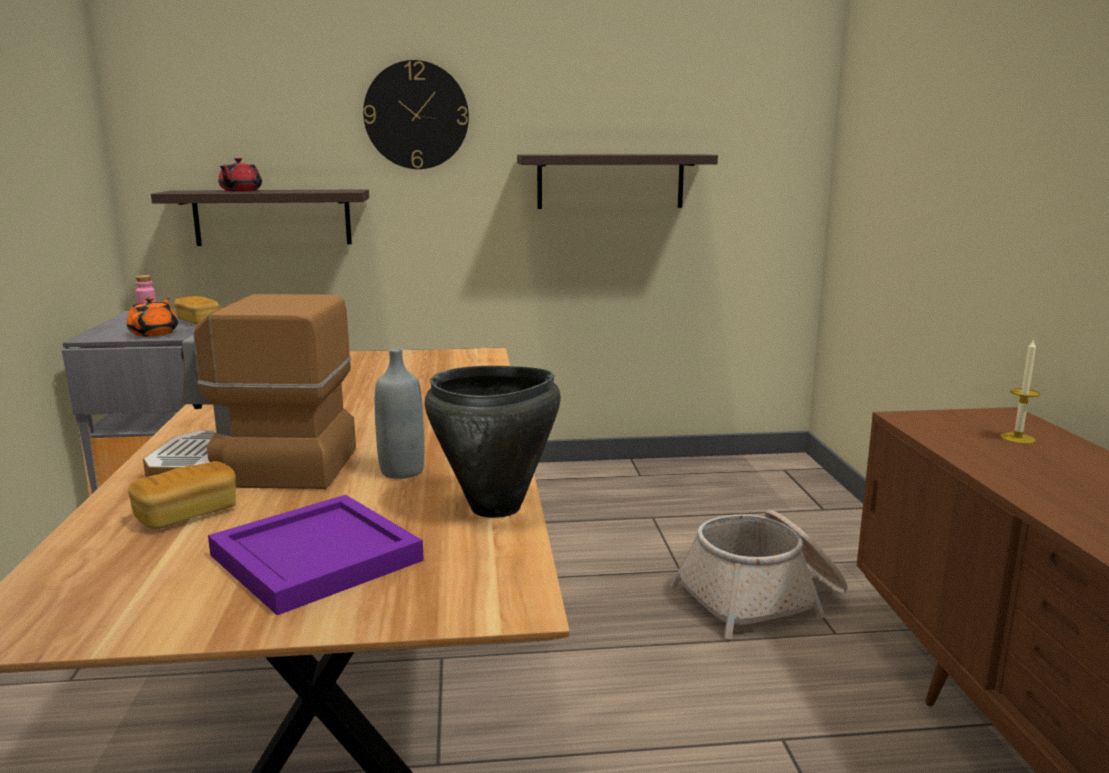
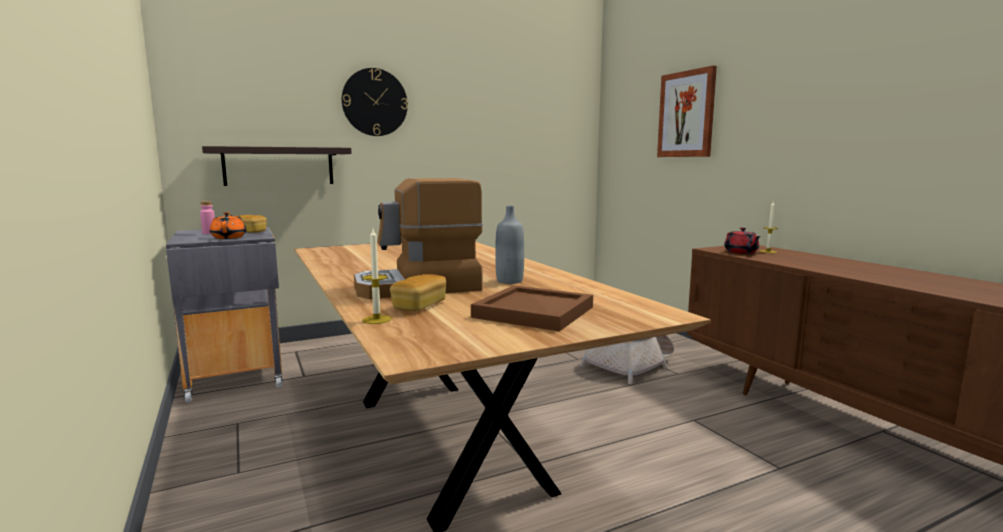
camera: 20 degrees left, 5 degrees down
purple tray [208,495,424,615] -> brown tray [471,285,593,331]
red teapot [218,158,262,192] -> red teapot moved to [724,227,761,254]
black cooking pot [425,366,561,518] -> none
shelf [517,154,718,209] -> none
none -> candle [363,229,392,324]
none -> picture [657,66,717,157]

